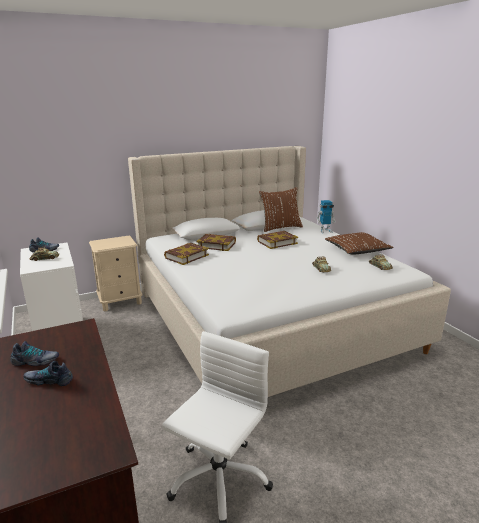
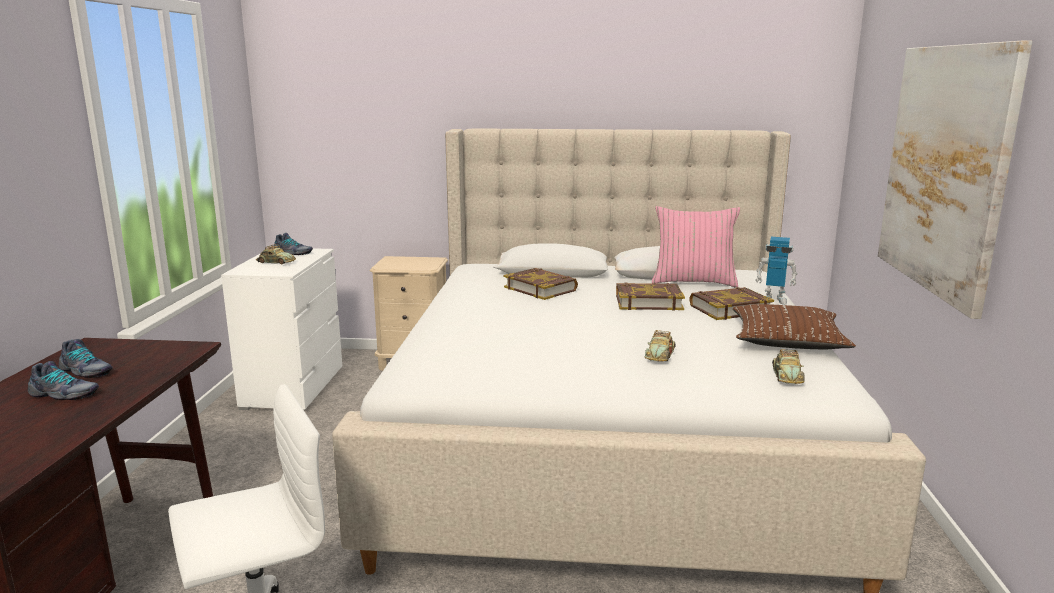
camera: 30 degrees right, 5 degrees down
shoe [23,361,73,386] -> shoe turned 150 degrees clockwise [28,361,99,400]
book [164,243,209,265] -> book moved to [689,287,774,320]
brown pillow [259,187,303,232] -> pink pillow [652,206,740,288]
none -> picture [878,41,1032,319]

